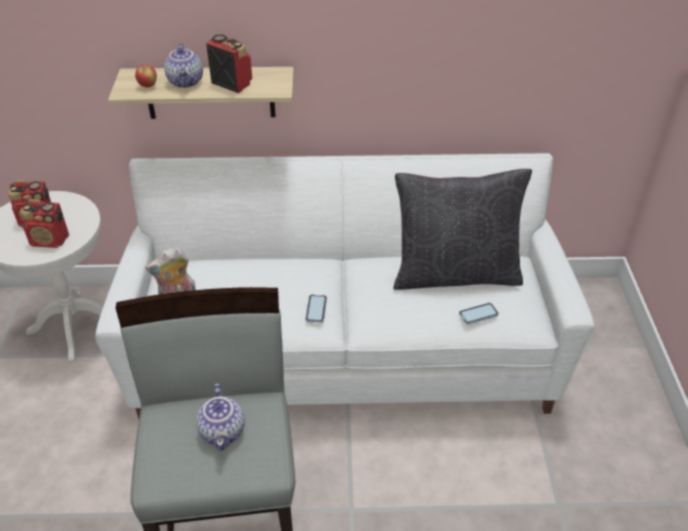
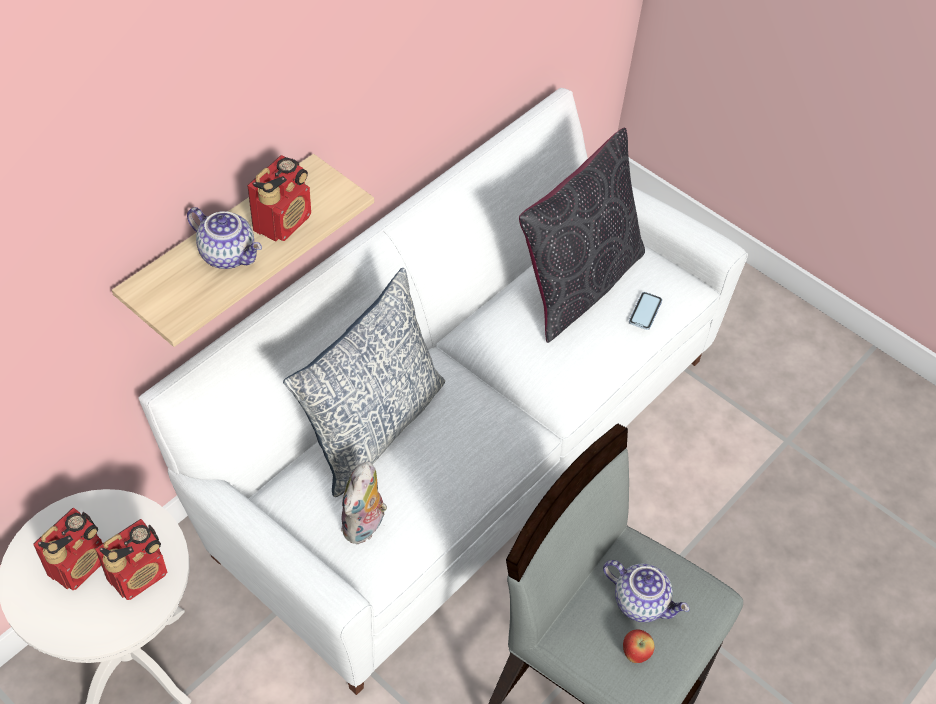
camera: 50 degrees left, 10 degrees up
apple [135,64,157,88] -> apple moved to [623,629,654,663]
radio [206,34,252,93] -> radio turned 135 degrees clockwise [247,155,311,242]
phone [305,295,327,323] -> none
none -> pillow [283,268,445,497]

